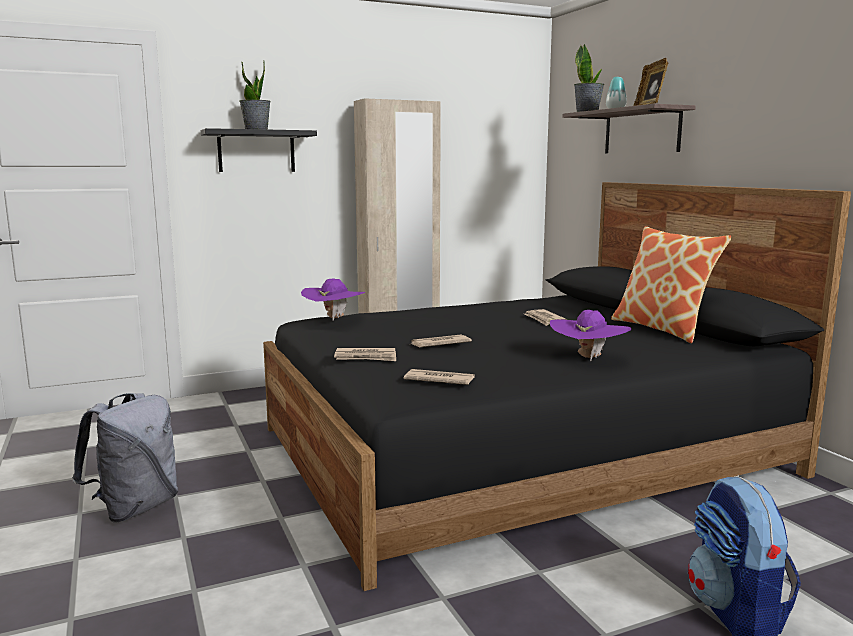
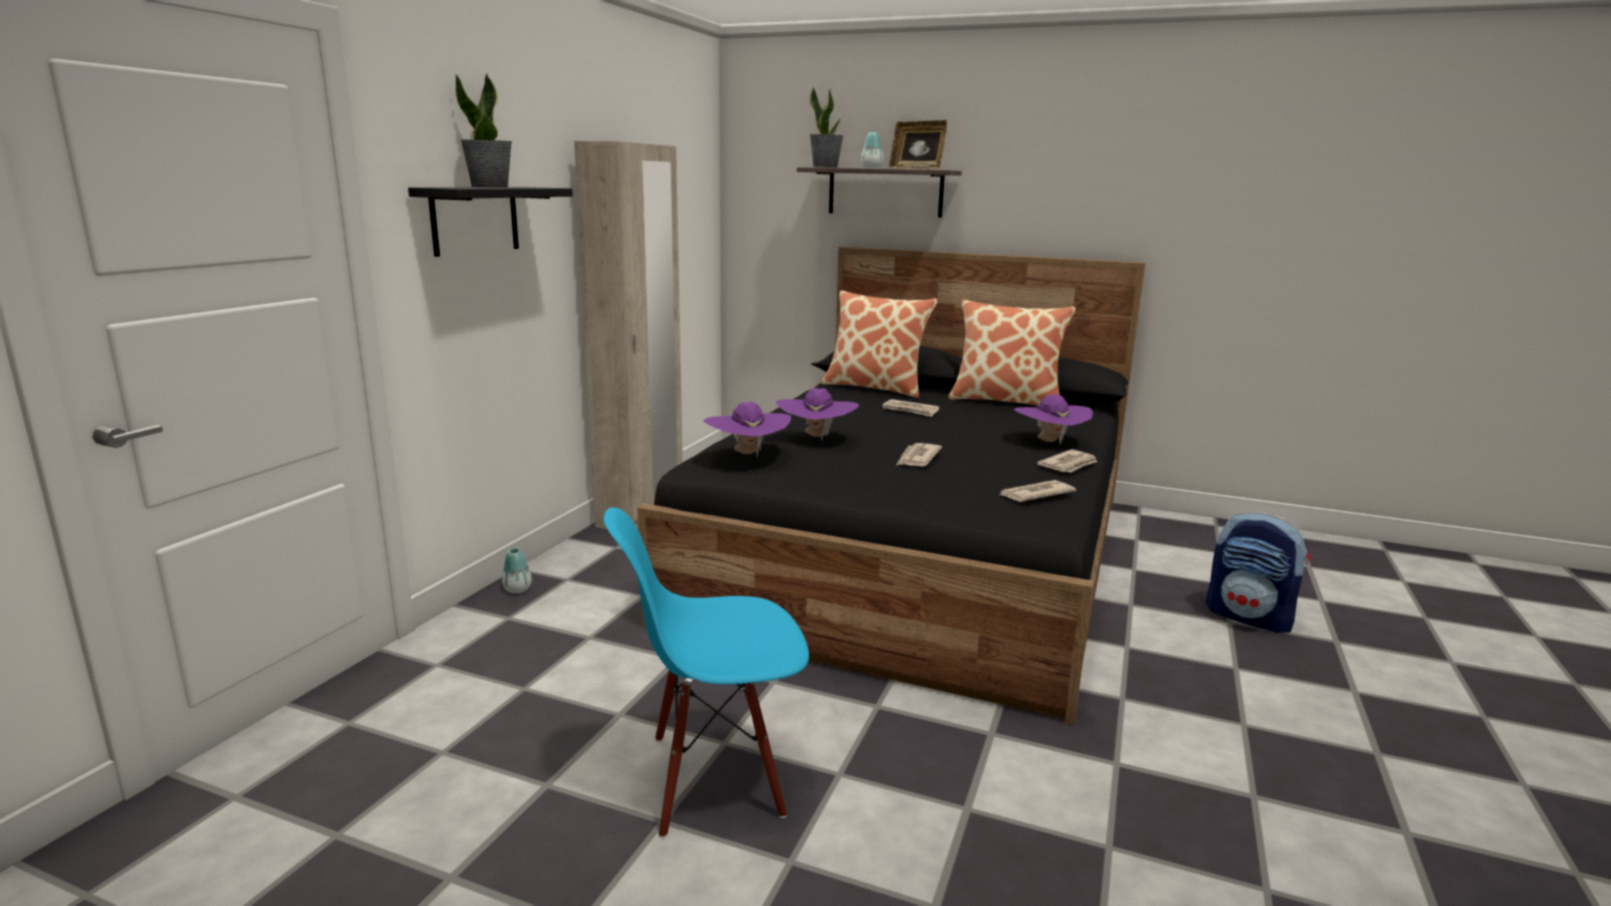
camera: 45 degrees left, 5 degrees up
grey backpack [72,393,178,522] -> blue chair [603,507,809,838]
newspaper [334,348,396,361] -> newspaper moved to [1037,450,1097,473]
none -> vase [502,548,532,593]
none -> purple hat [776,388,860,441]
none -> pillow [821,290,938,398]

